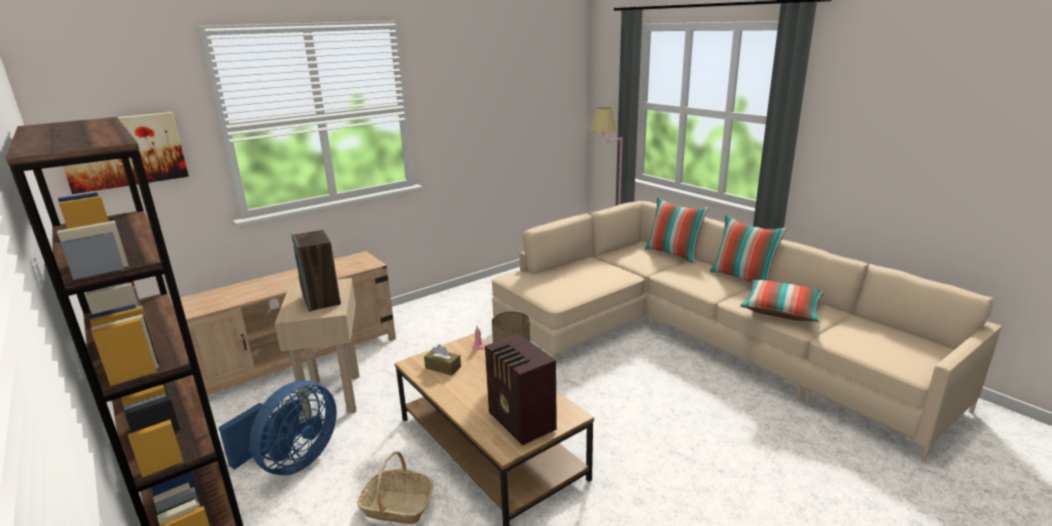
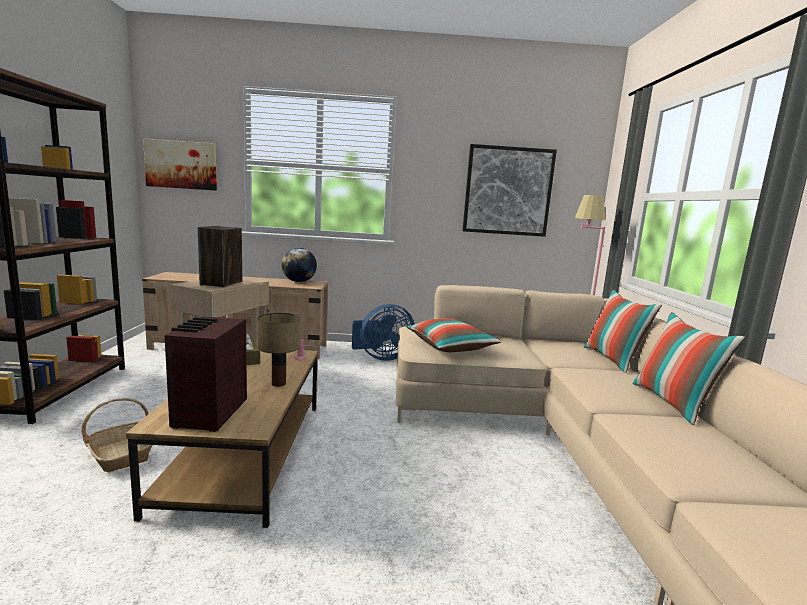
camera: 35 degrees right, 10 degrees down
blue fan [219,380,337,475] -> blue fan moved to [352,304,415,361]
pillow [740,279,824,322] -> pillow moved to [407,318,501,352]
none -> globe [282,248,317,282]
none -> picture [462,144,557,237]

